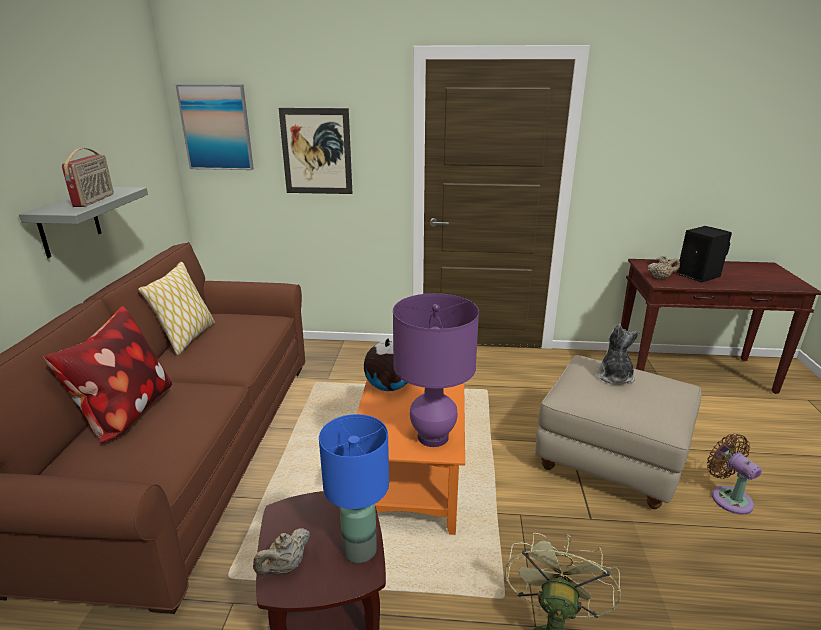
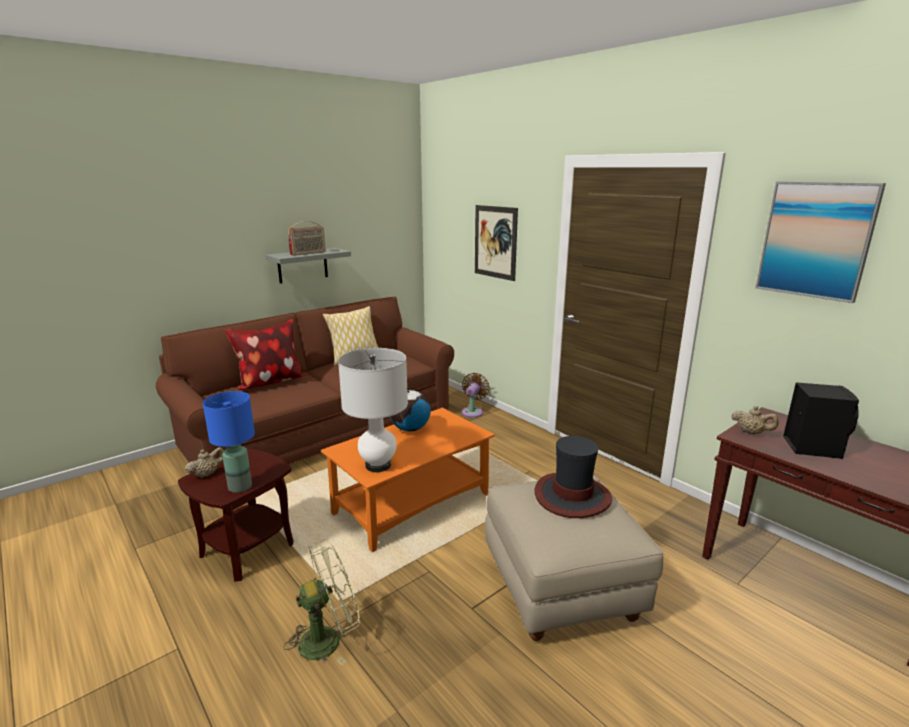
camera: 45 degrees right, 5 degrees down
picture [175,84,254,170] -> picture moved to [755,181,886,303]
beige teapot [253,528,310,575] -> beige teapot turned 135 degrees clockwise [185,447,224,478]
purple table lamp [393,293,479,447] -> white table lamp [338,348,408,472]
plush toy [597,324,640,384] -> hat [534,436,612,518]
brown fan [707,434,762,515] -> brown fan moved to [462,373,490,418]

